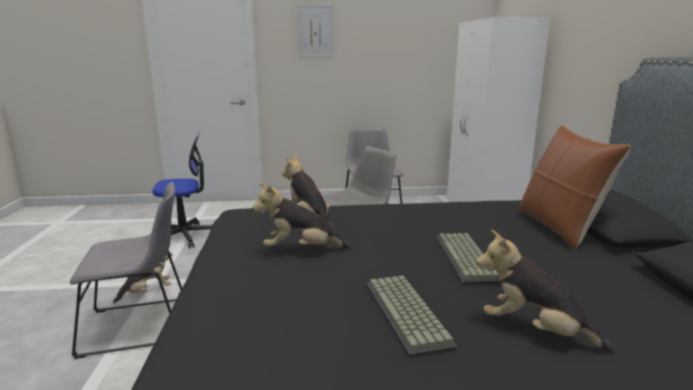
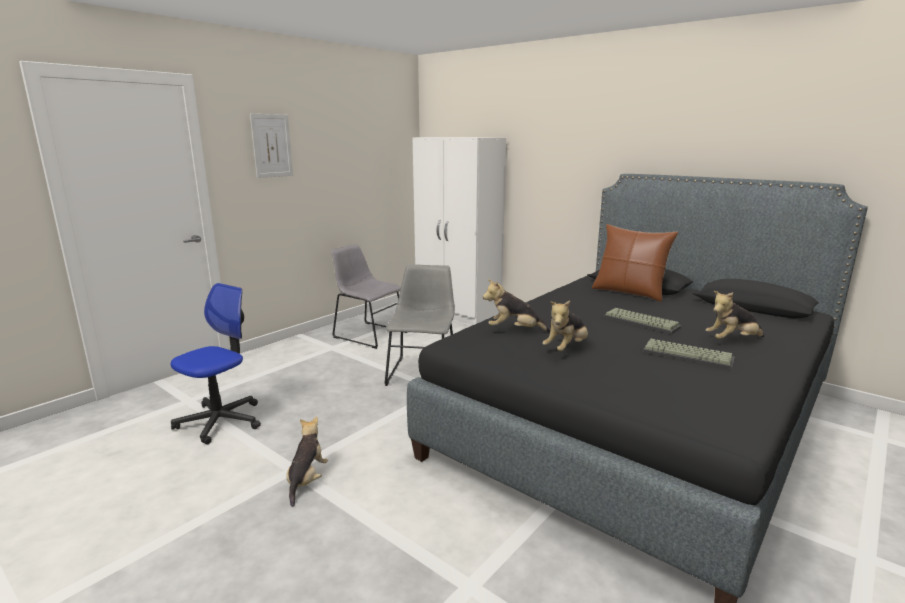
camera: 45 degrees left, 0 degrees up
grey chair [70,182,182,359] -> none

